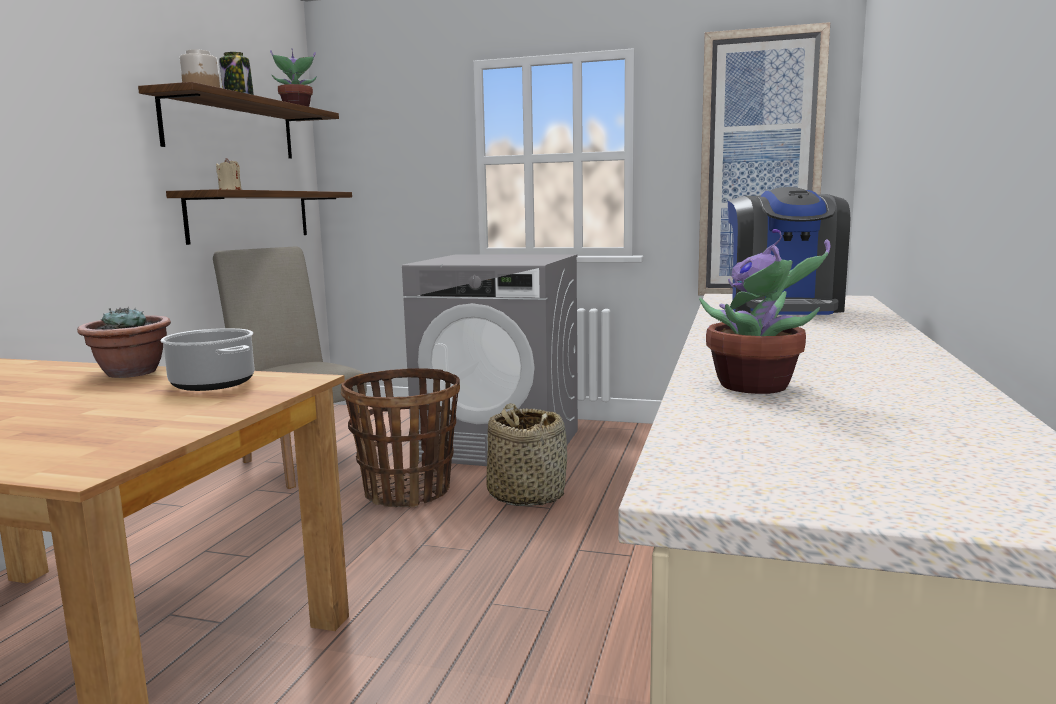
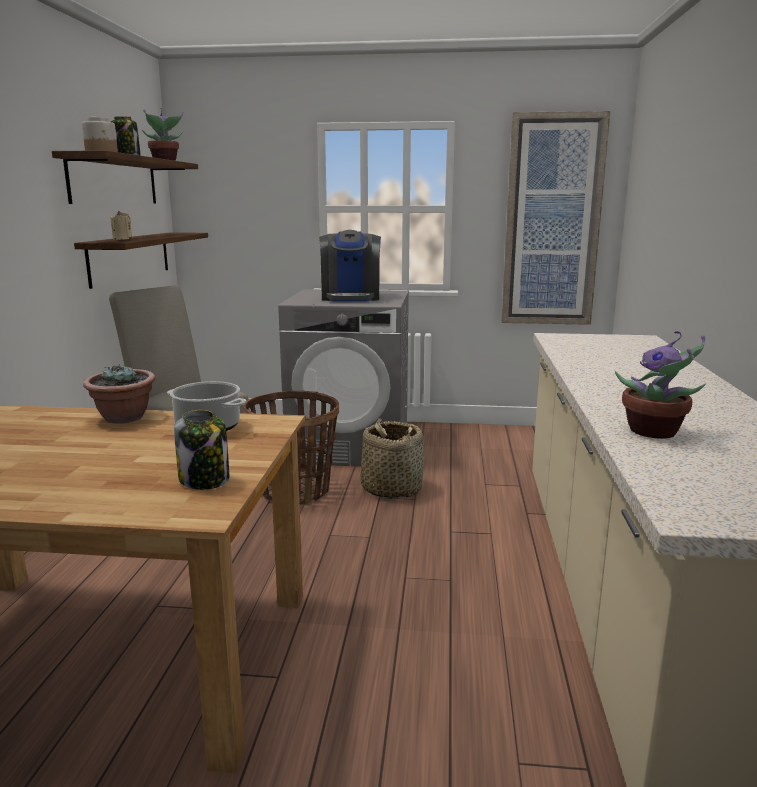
camera: 10 degrees left, 5 degrees up
coffee machine [728,187,850,315] -> coffee machine moved to [319,230,381,302]
none -> jar [174,410,229,490]

